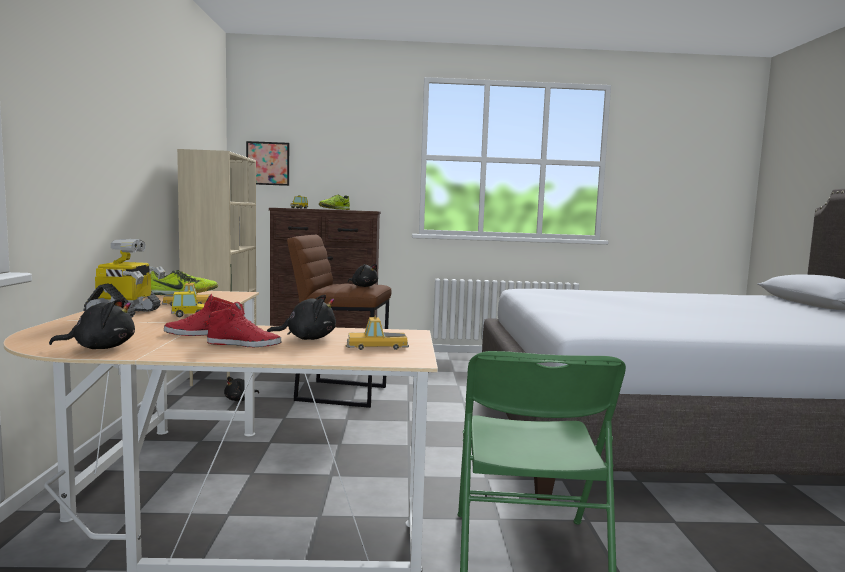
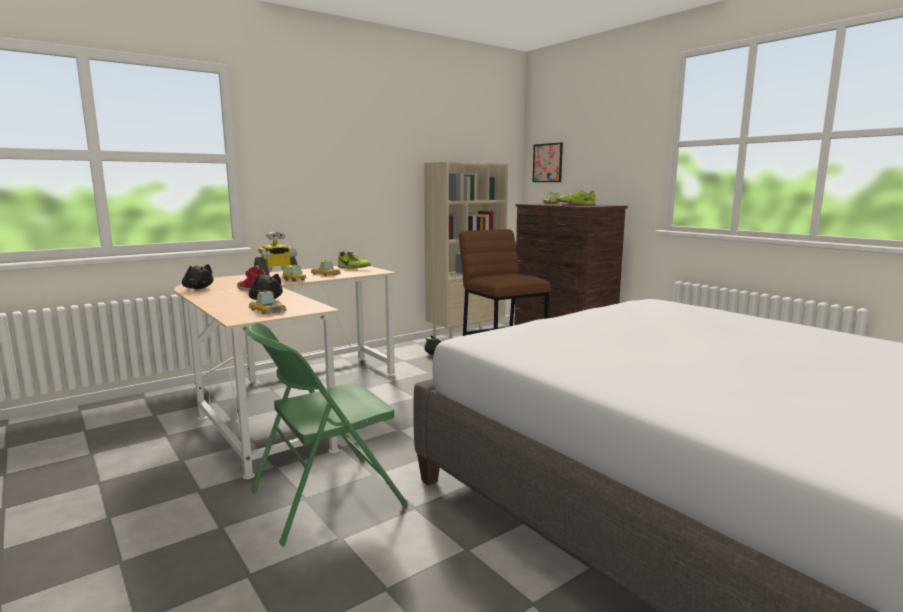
camera: 55 degrees right, 5 degrees up
red shoe [207,302,281,347] -> none
black plush toy [348,264,378,287] -> none

